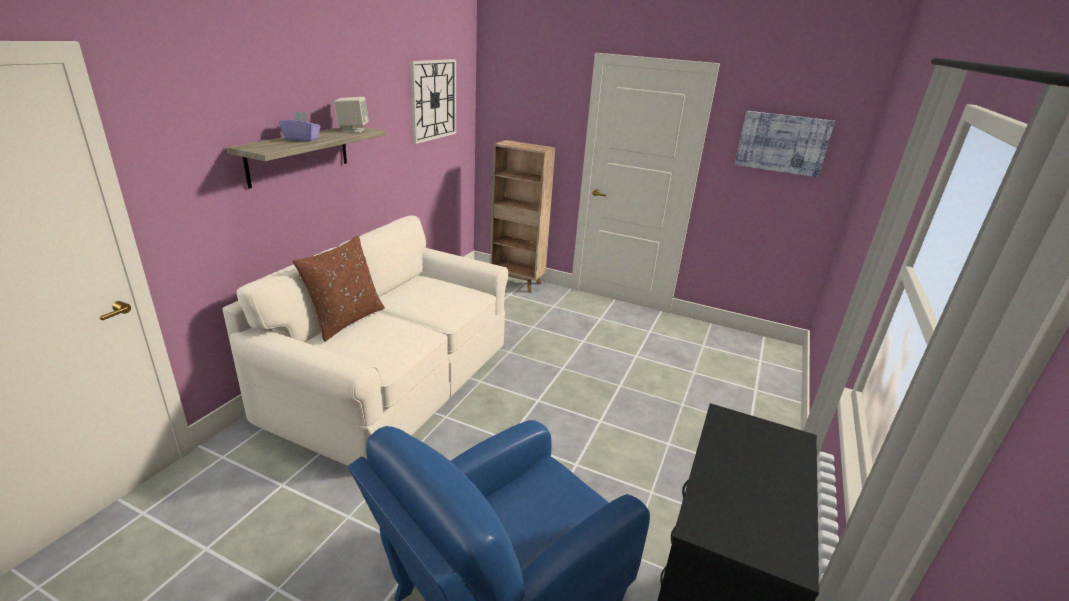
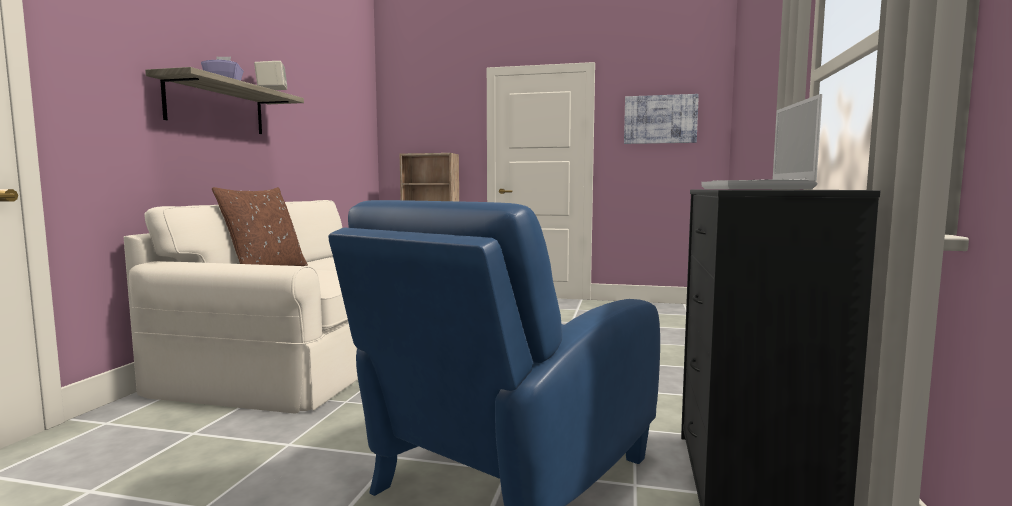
camera: 10 degrees left, 20 degrees down
wall clock [410,59,456,144] -> none
none -> laptop [701,94,822,189]

